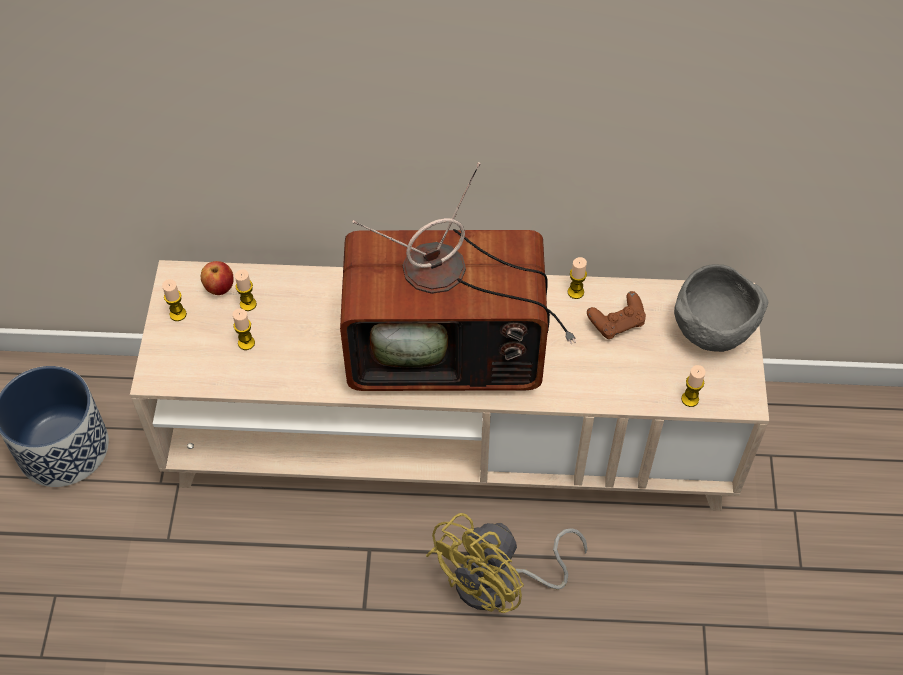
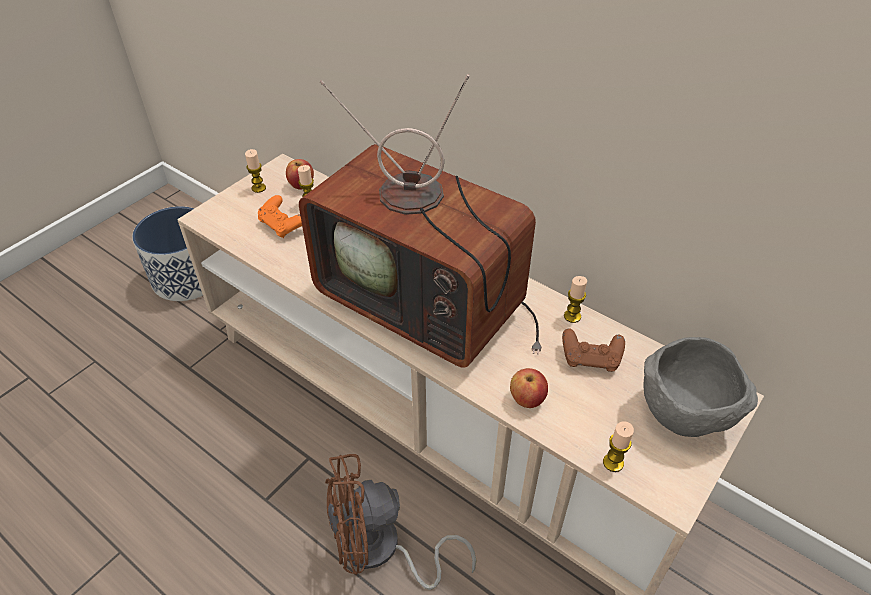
camera: 35 degrees right, 10 degrees down
candle [233,309,255,350] -> orange game controller [258,195,302,238]
yellow fan [426,513,587,613] -> brown fan [325,454,476,590]
none -> apple [510,368,548,408]

